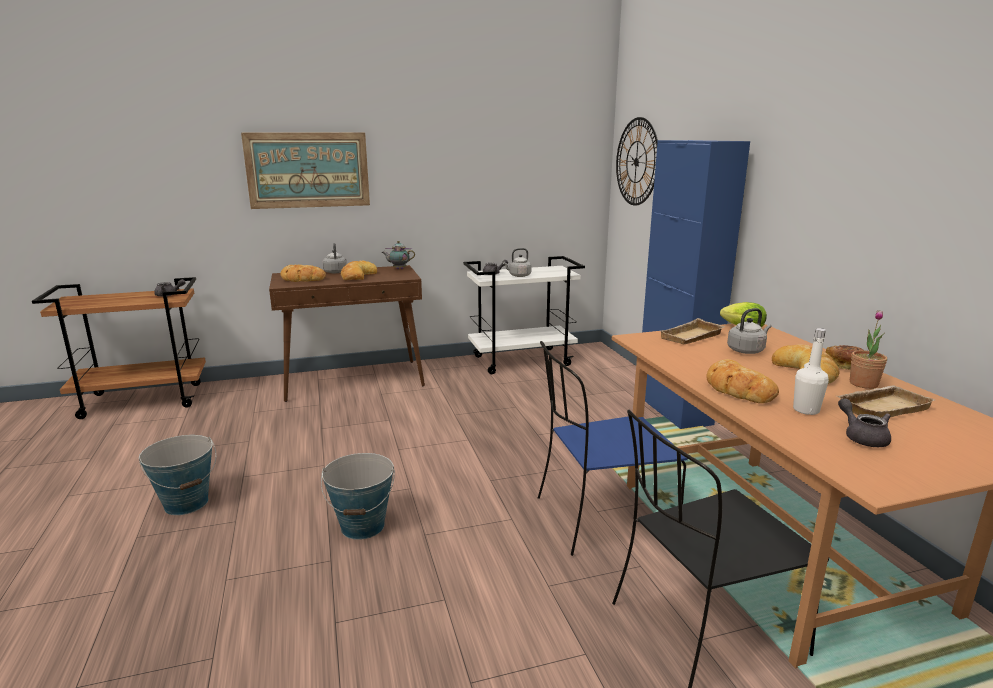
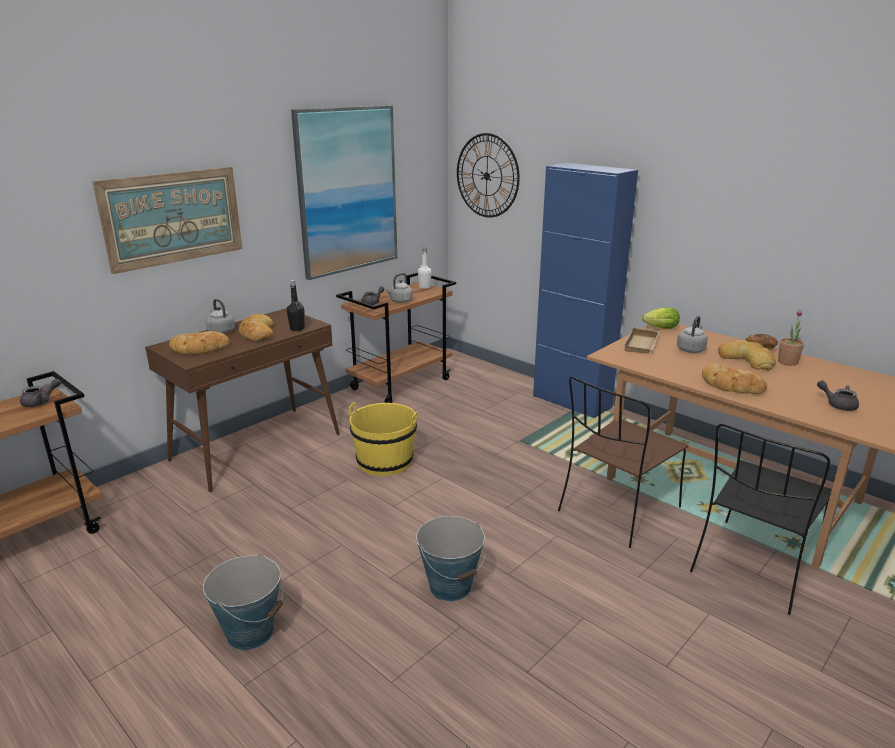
camera: 30 degrees left, 5 degrees up
teapot [382,241,415,269] -> none
white cart [463,256,585,374] -> brown cart [336,272,456,403]
blue chair [538,341,688,556] -> brown chair [558,377,689,548]
white bottle [793,328,829,415] -> white bottle moved to [418,248,432,289]
beige tray [837,385,935,418] -> none
none -> black bottle [287,280,304,331]
none -> picture [291,105,397,280]
none -> yellow bucket [349,402,417,476]

